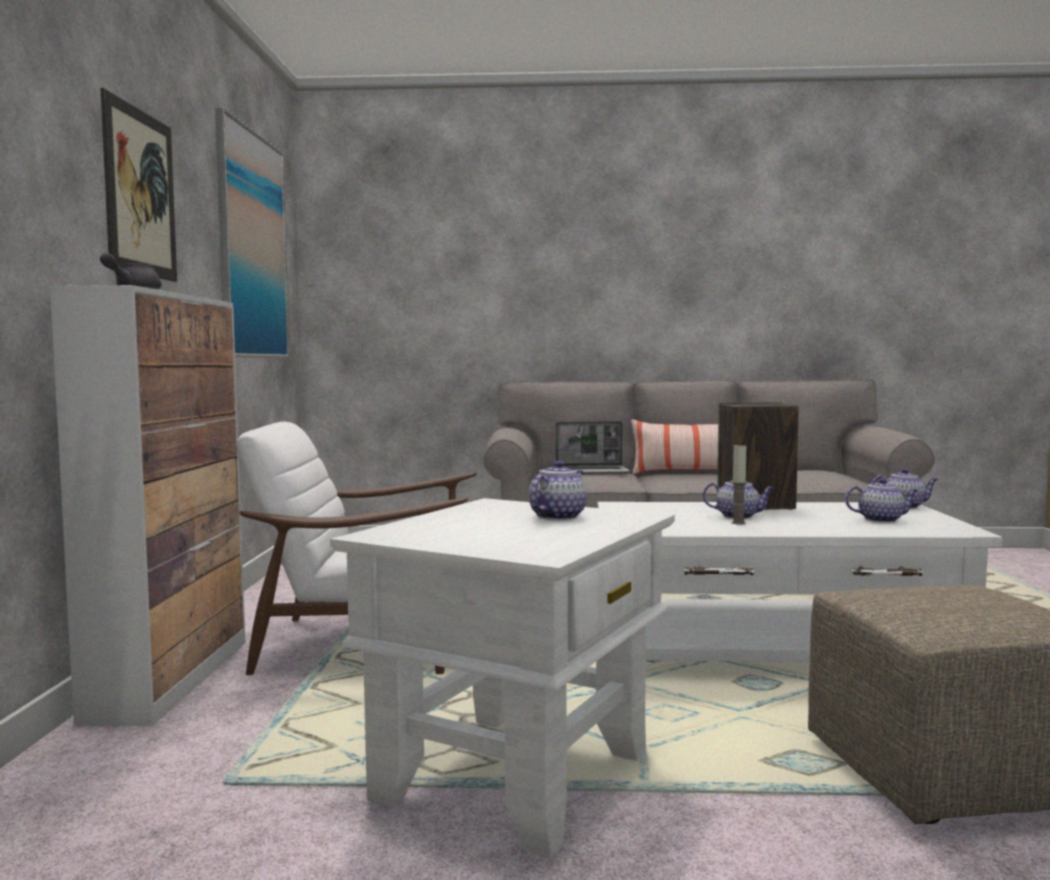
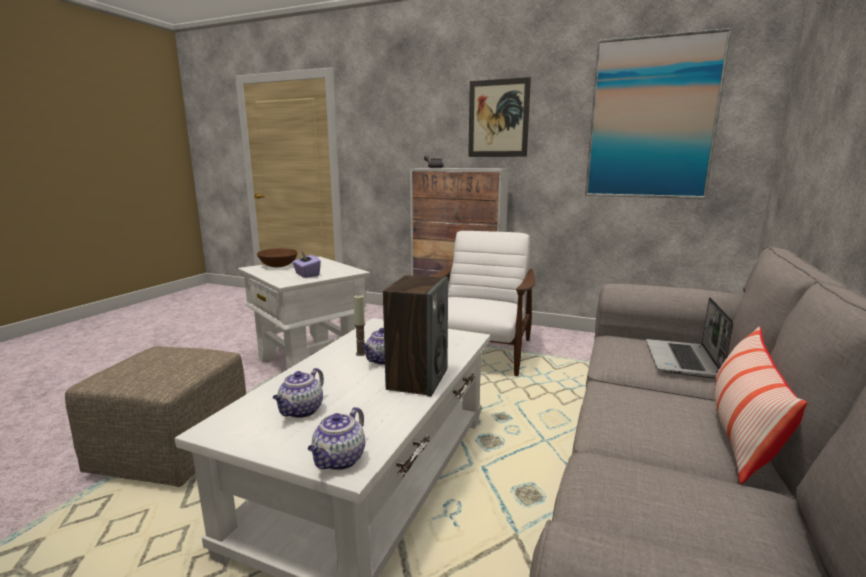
camera: 110 degrees right, 10 degrees up
teapot [529,460,587,520] -> purple tissue box [292,252,321,278]
none -> brown bowl [257,248,297,267]

